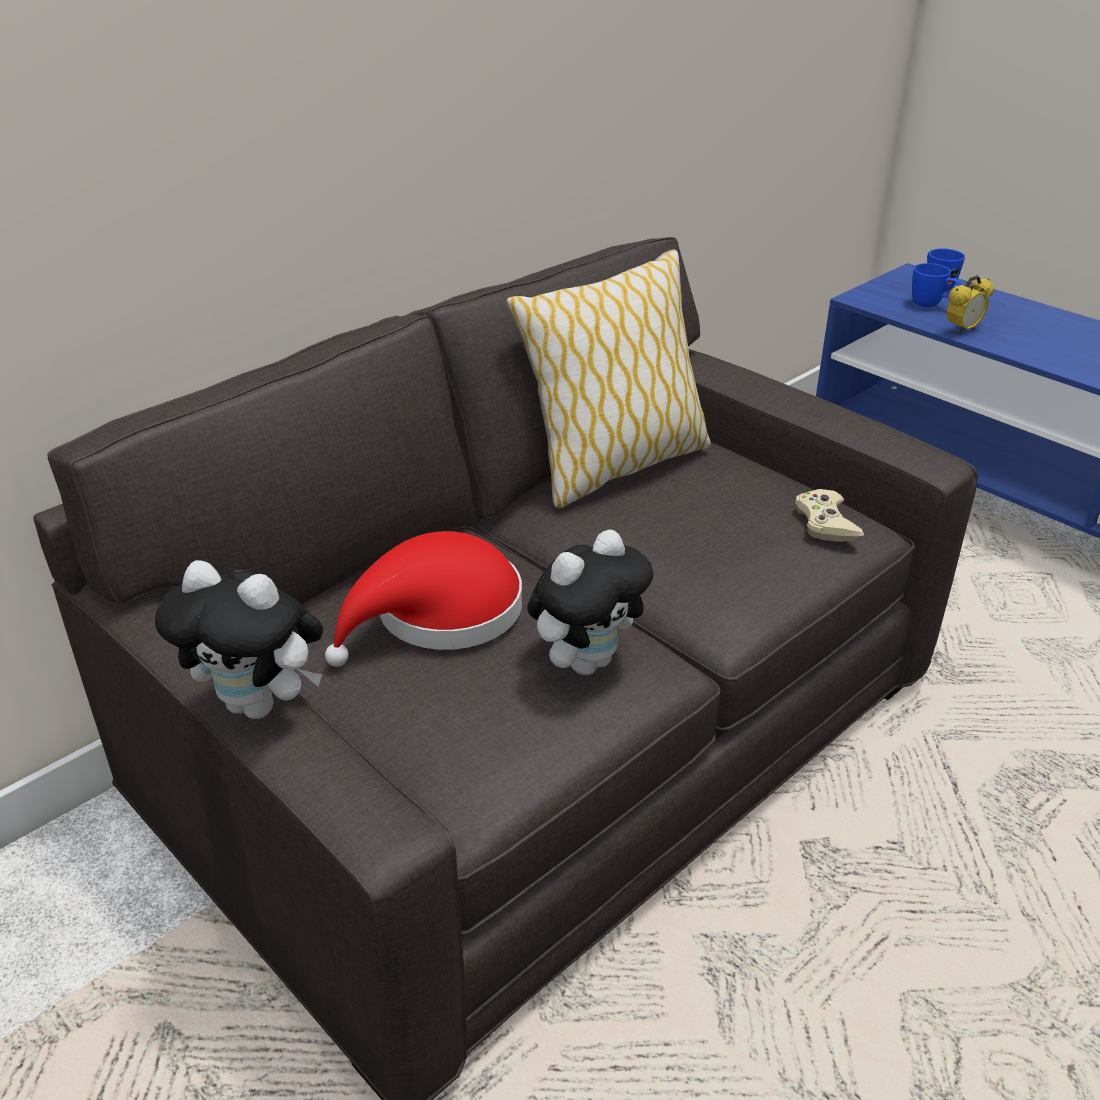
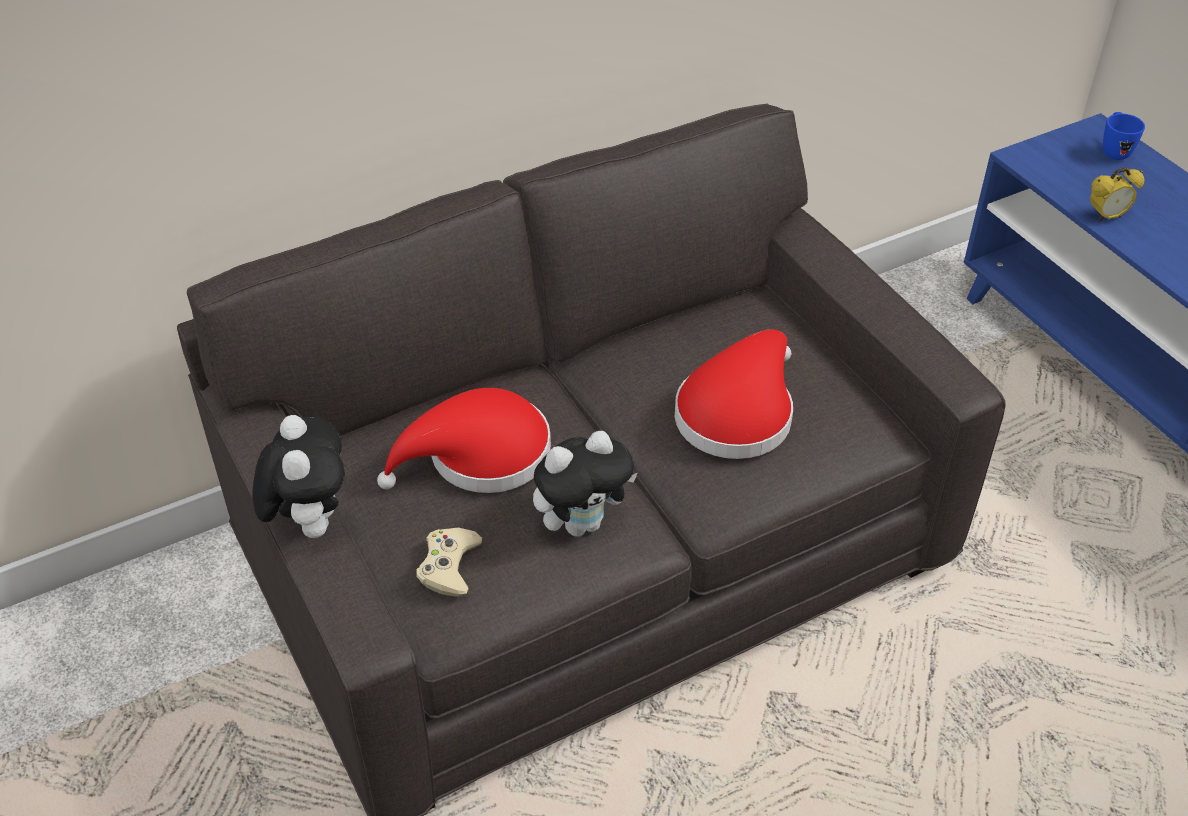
camera: 15 degrees right, 10 degrees up
plush toy [155,560,323,719] -> plush toy turned 135 degrees counterclockwise [252,415,345,538]
pillow [506,249,711,509] -> none
beige game controller [795,489,864,542] -> beige game controller moved to [416,528,482,597]
blue mug [912,263,961,307] -> none
none -> red hat [675,329,793,459]

